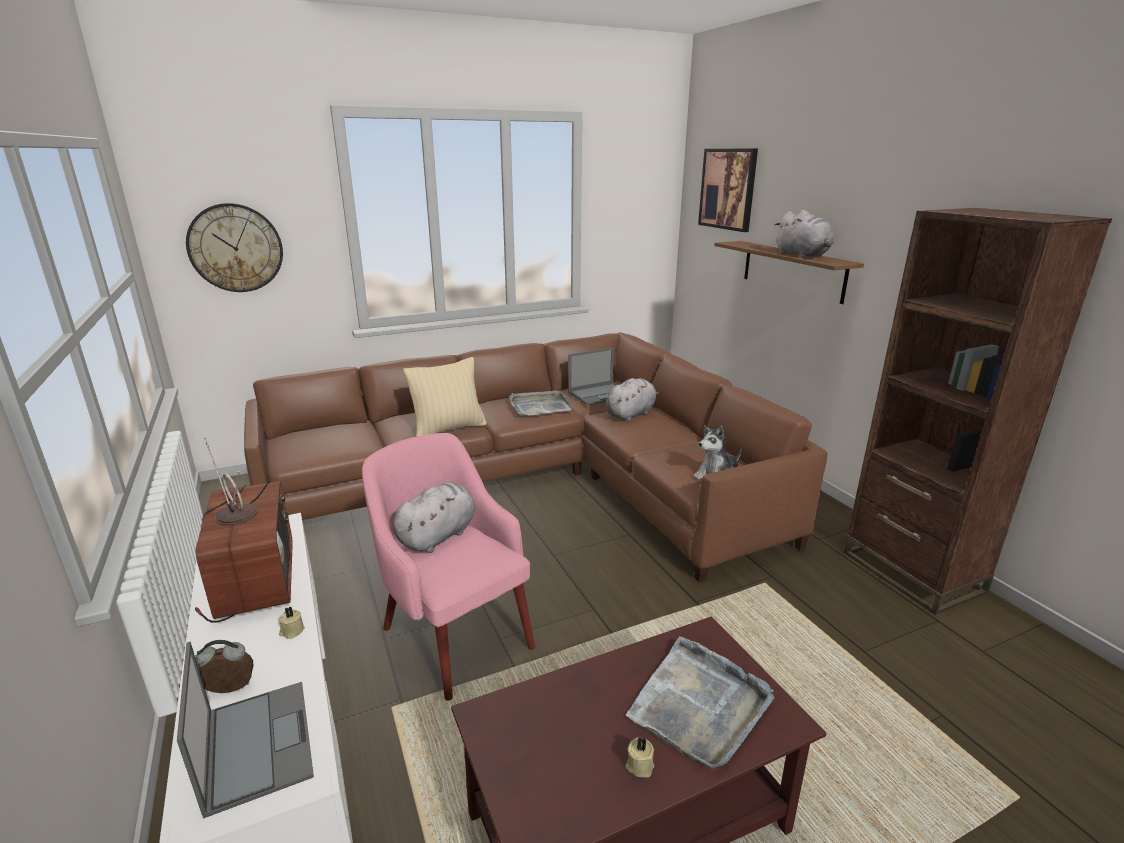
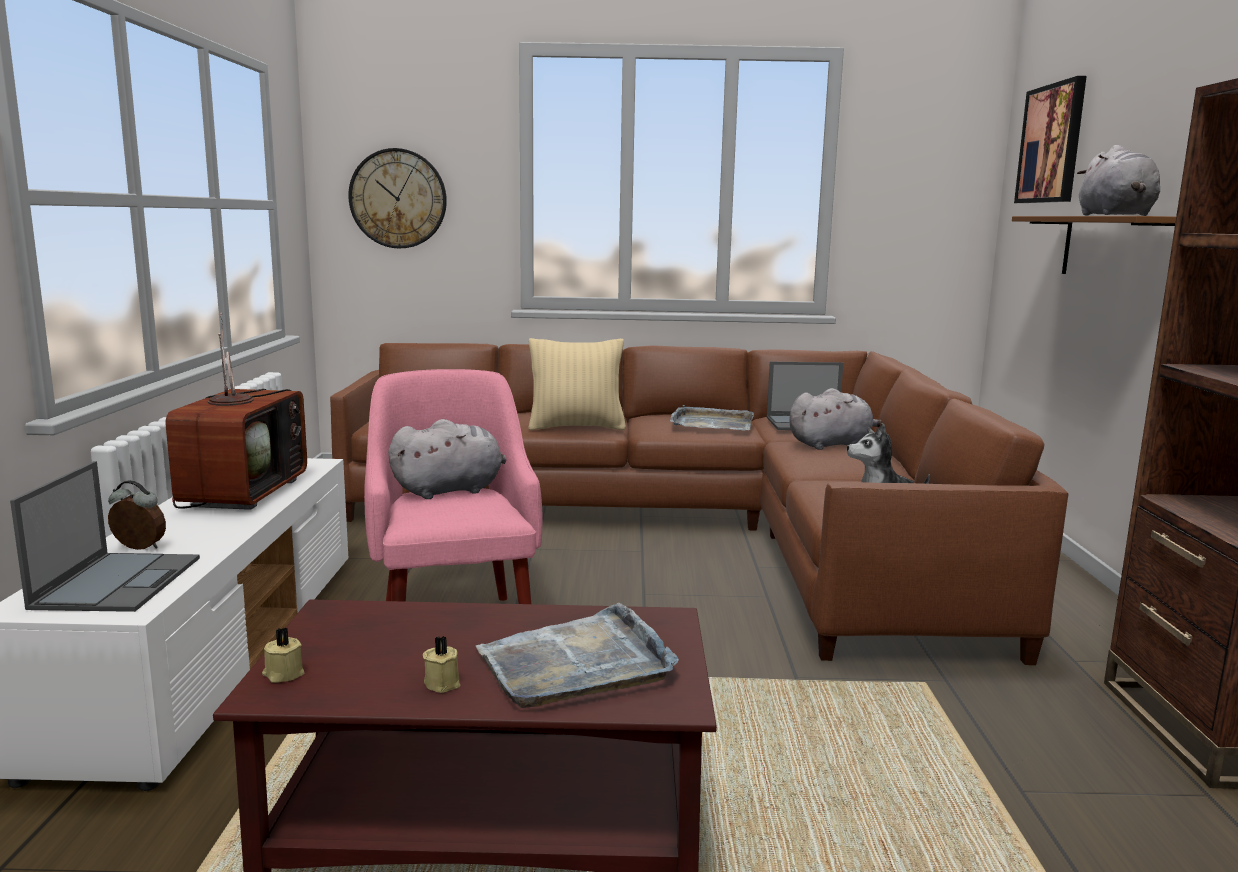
camera: 25 degrees right, 10 degrees down
beige candle [278,607,305,639] -> beige candle moved to [262,627,305,683]

